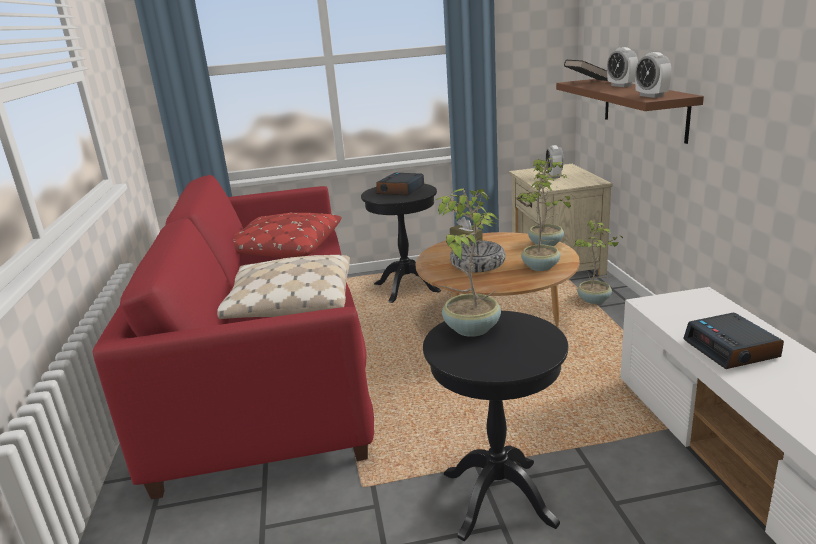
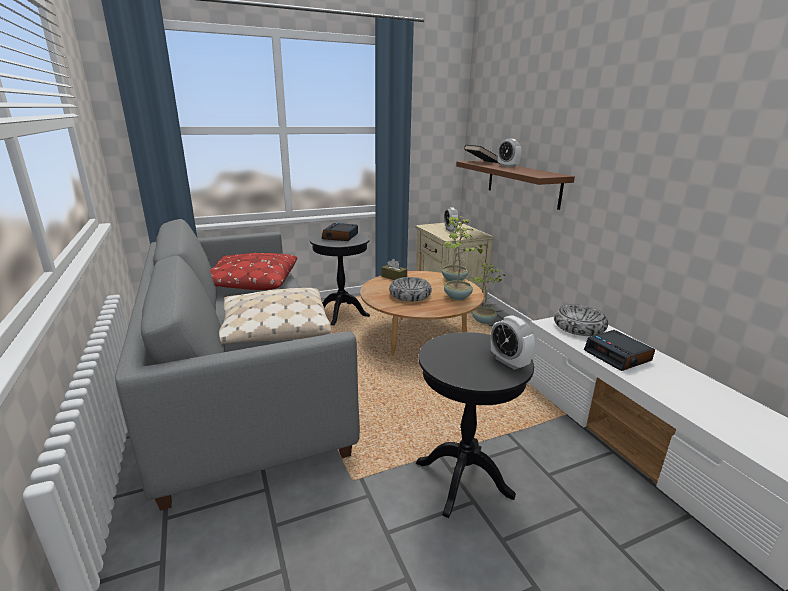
camera: 15 degrees left, 0 degrees up
red sofa [93,175,374,500] -> grey sofa [115,219,360,511]
potted plant [436,189,501,337] -> none
alarm clock [635,52,672,98] -> alarm clock moved to [490,316,535,370]
none -> bowl [554,304,608,336]

